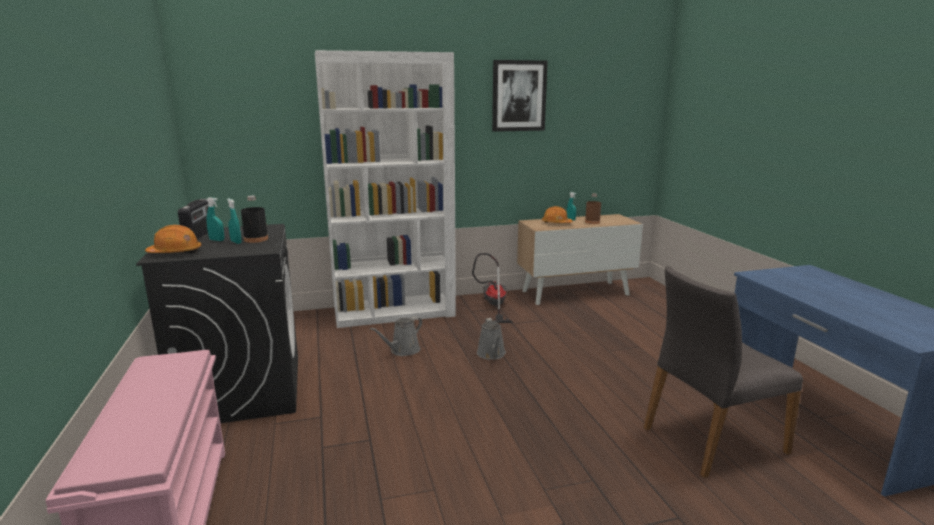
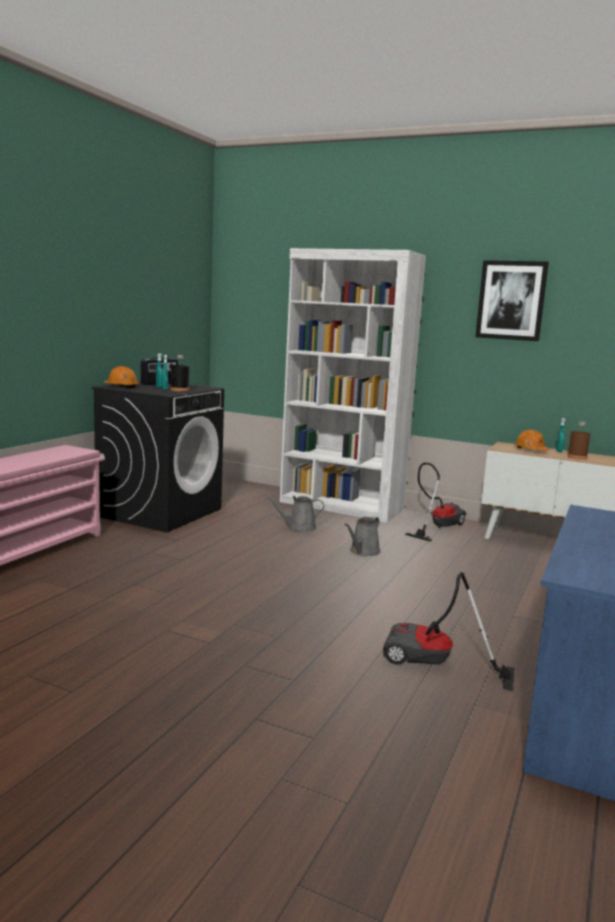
camera: 40 degrees right, 5 degrees down
grey chair [643,266,803,478] -> vacuum cleaner [383,572,515,691]

